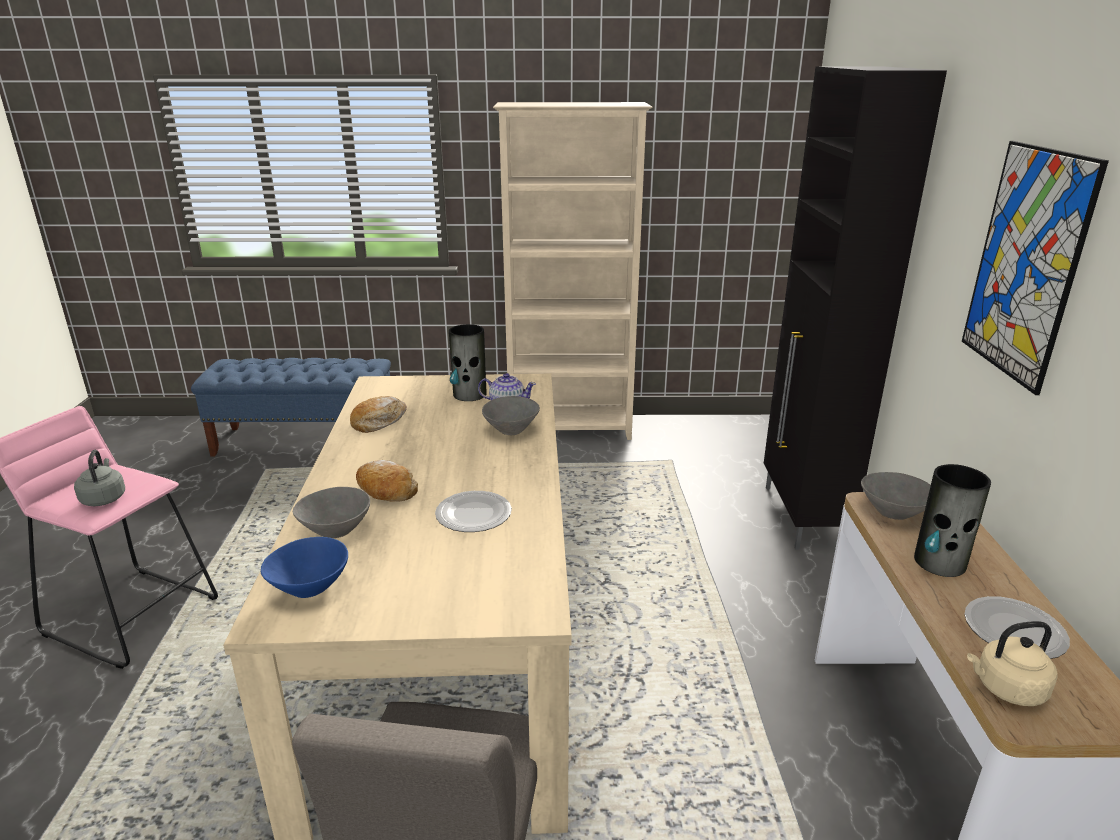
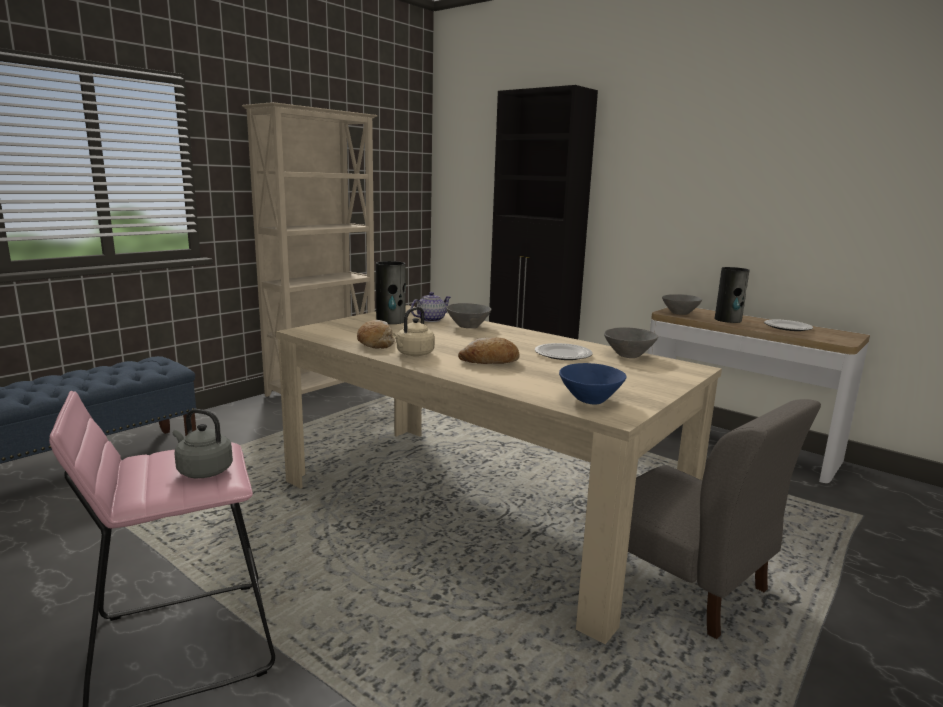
camera: 50 degrees left, 10 degrees down
grey bowl [293,487,370,538] -> grey bowl moved to [604,327,658,358]
picture [962,141,1109,395] -> none
beige kettle [967,621,1058,706] -> beige kettle moved to [392,307,435,356]

